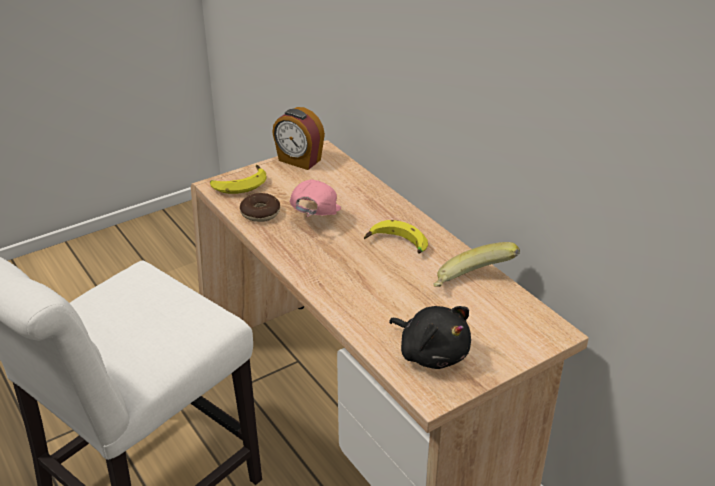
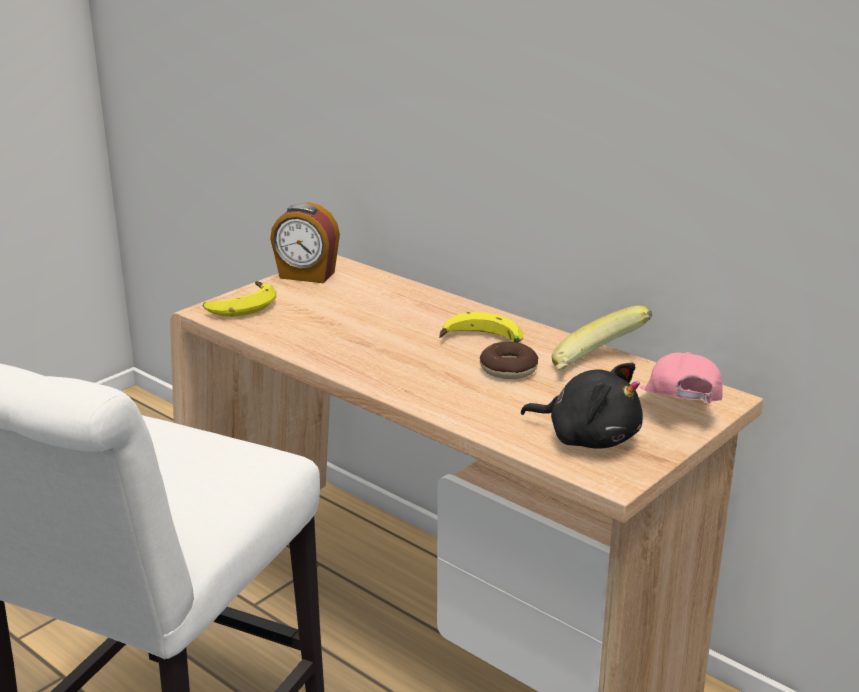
camera: 15 degrees left, 10 degrees down
donut [240,193,280,222] -> donut moved to [480,342,538,379]
pink cap [289,180,341,217] -> pink cap moved to [640,352,723,403]

